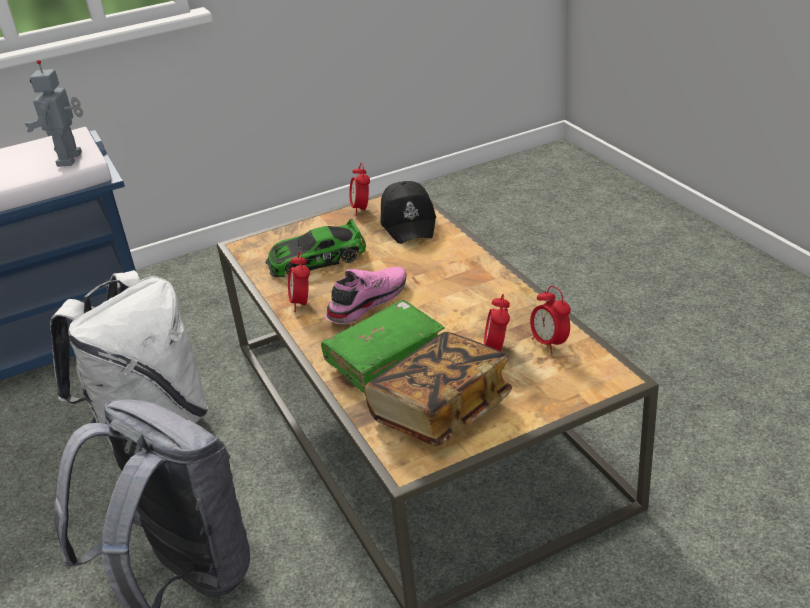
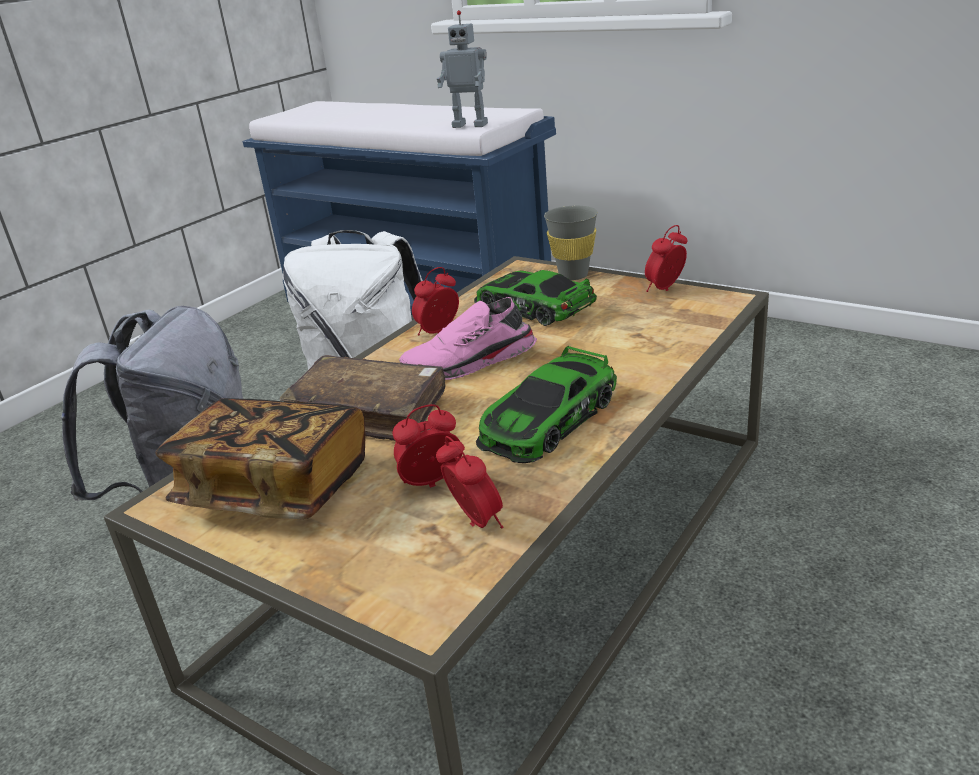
camera: 60 degrees right, 5 degrees down
toy robot [24,60,83,167] -> toy robot turned 135 degrees counterclockwise [437,10,488,128]
green book [321,300,445,393] -> brown book [280,355,446,441]
pink shoe [325,267,407,324] -> pink shoe turned 150 degrees clockwise [399,297,537,380]
black cap [380,181,436,244] -> none
alarm clock [530,286,571,354] -> alarm clock turned 120 degrees clockwise [436,436,503,529]
none -> toy car [476,346,617,463]
none -> grey cup [544,206,598,280]

